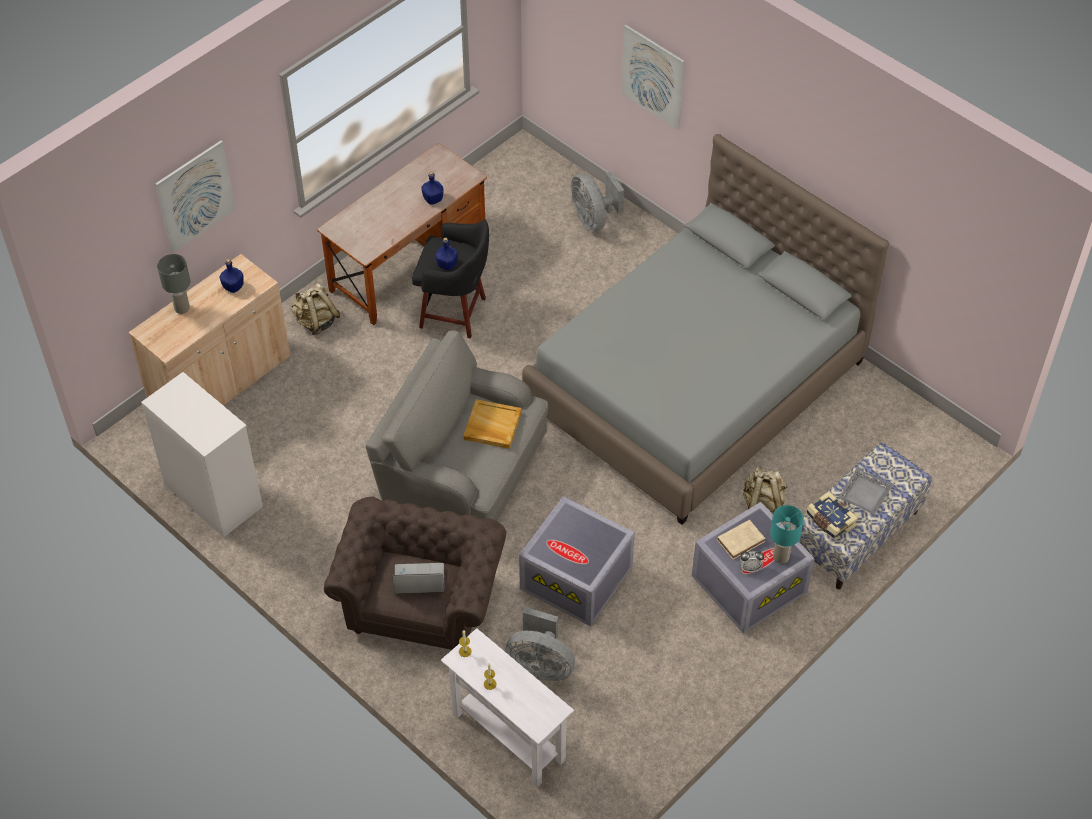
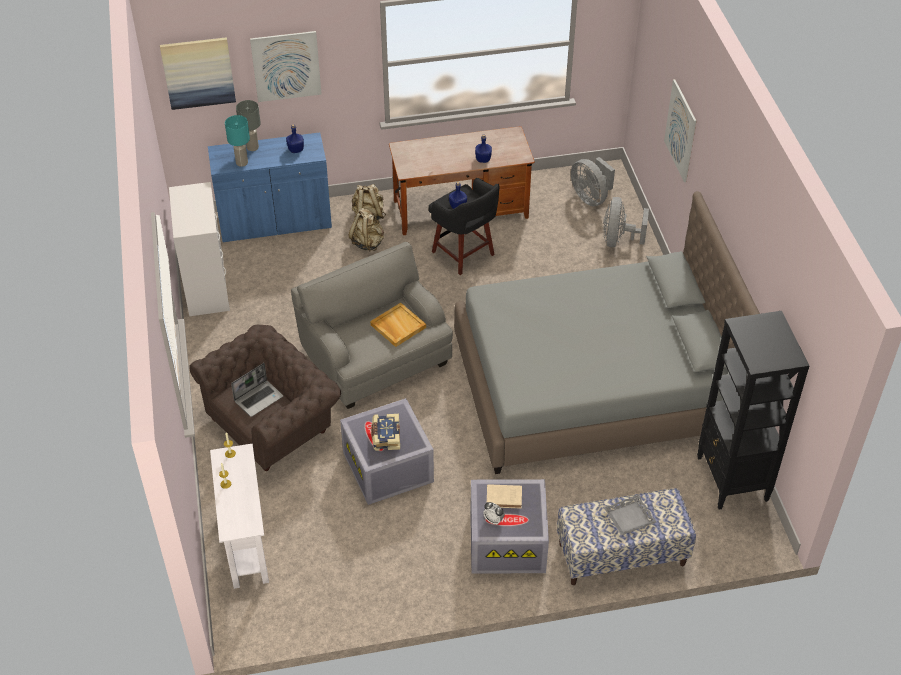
camera: 35 degrees right, 5 degrees down
beige cabinet [128,254,290,406] -> blue cabinet [208,132,332,242]
laptop [392,563,444,594] -> laptop turned 105 degrees clockwise [231,363,283,417]
grey fan [505,607,575,681] -> grey fan moved to [571,157,615,206]
beige backpack [743,466,787,514] -> beige backpack moved to [349,208,384,252]
turquoise table lamp [770,505,804,564] -> turquoise table lamp moved to [225,115,250,167]
book [806,491,858,541] -> book moved to [371,414,400,451]
none -> picture [160,37,236,110]
none -> black bookcase [697,311,810,509]

